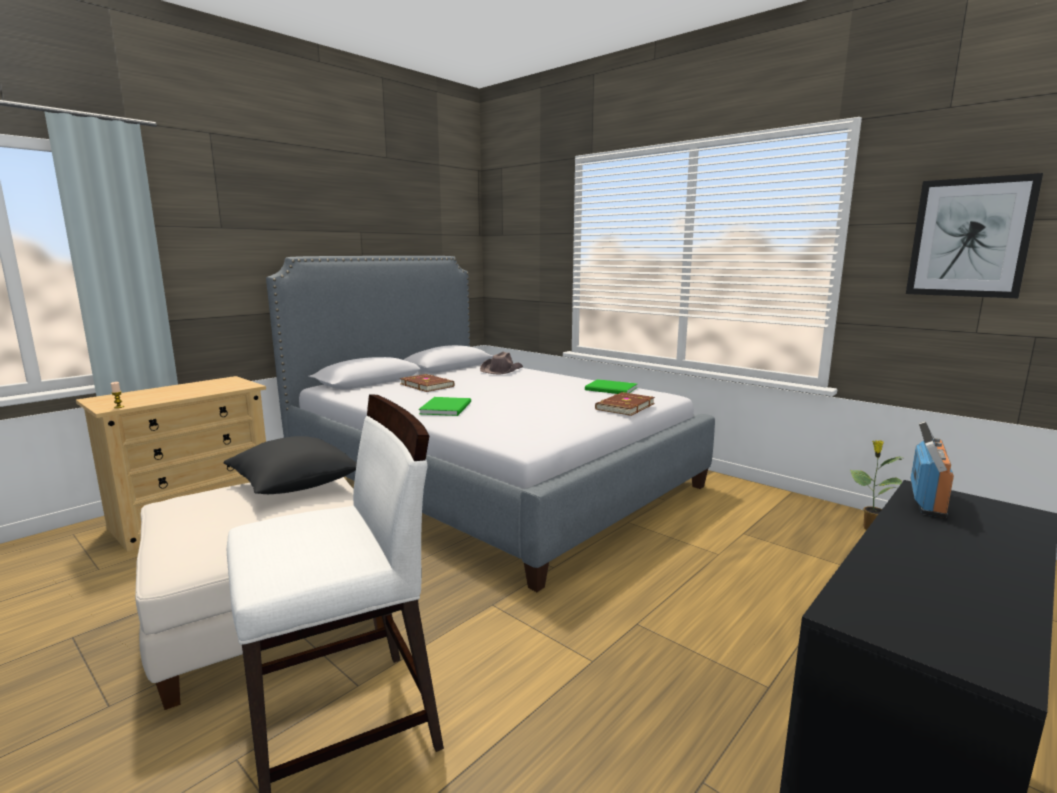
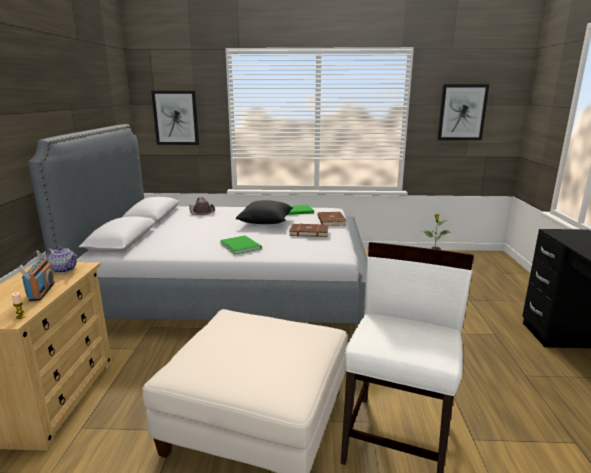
camera: 40 degrees left, 5 degrees up
black pillow [223,436,357,494] -> black pillow moved to [236,200,293,224]
brown book [400,374,455,392] -> brown book moved to [289,224,328,237]
radio [910,421,954,518] -> radio moved to [17,250,55,301]
none -> teapot [46,246,77,273]
none -> picture [151,91,199,145]

